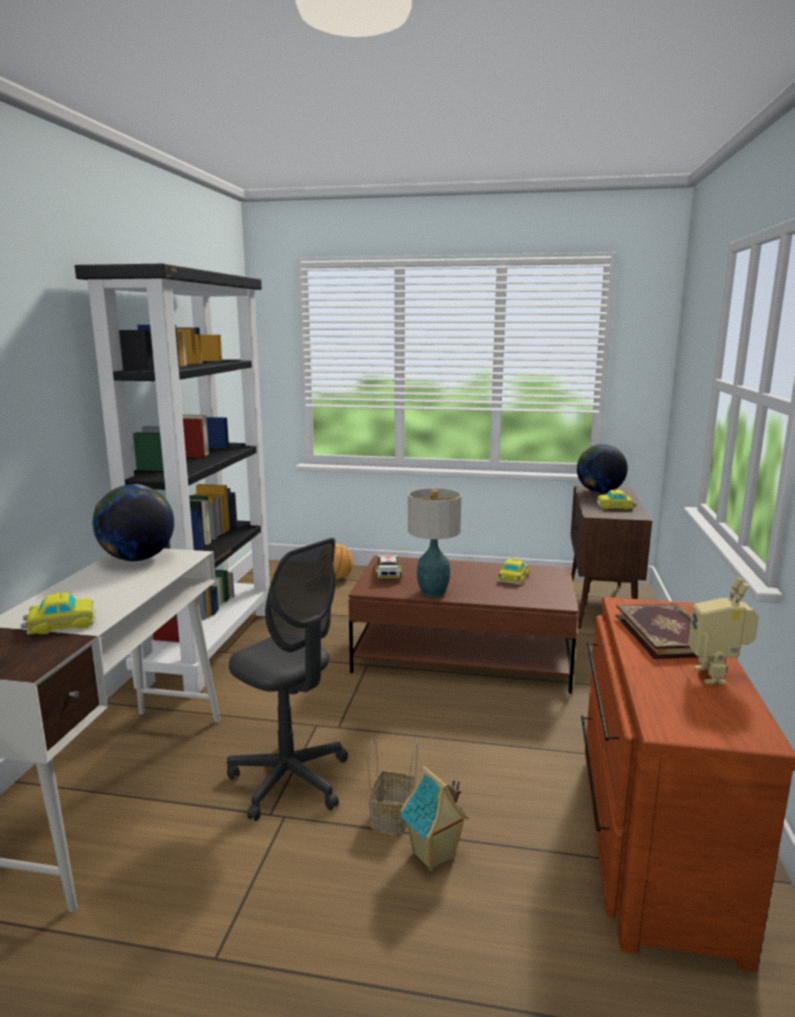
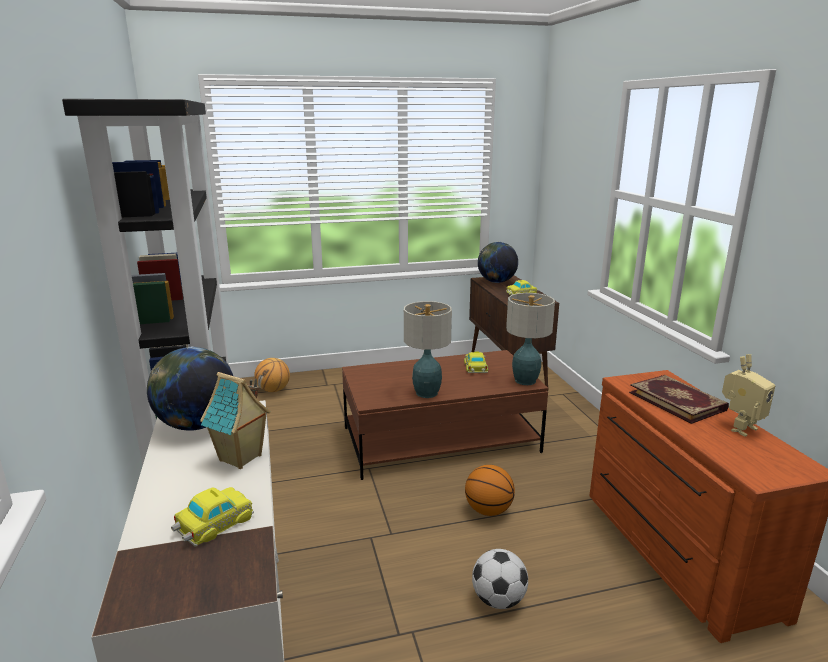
camera: 25 degrees left, 5 degrees up
grey office chair [227,538,348,821] -> none
basket [368,737,418,834] -> football [472,549,528,609]
toy car [376,555,402,578] -> none
toy house [400,766,469,871] -> toy house moved to [200,372,271,469]
toy robot [688,577,759,685] -> toy robot turned 105 degrees counterclockwise [722,354,775,437]
none -> basketball [465,465,515,516]
none -> table lamp [506,293,555,385]

